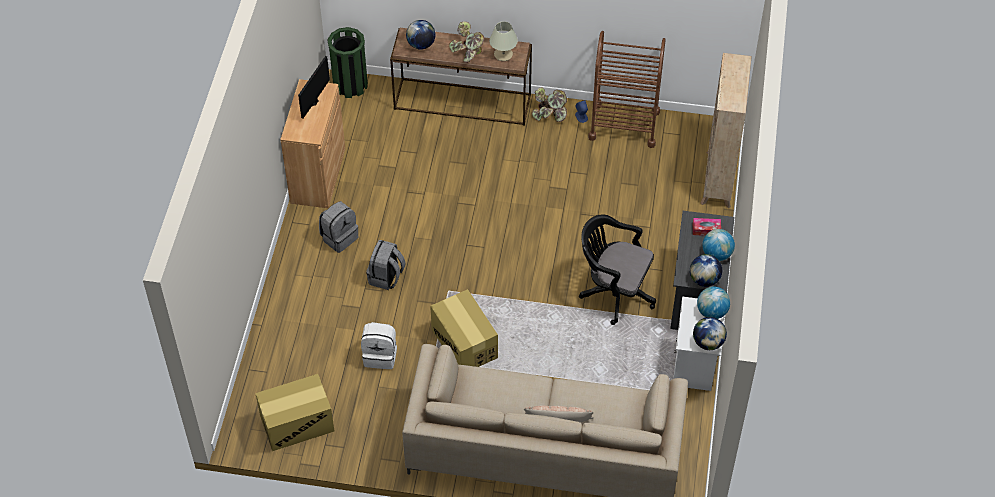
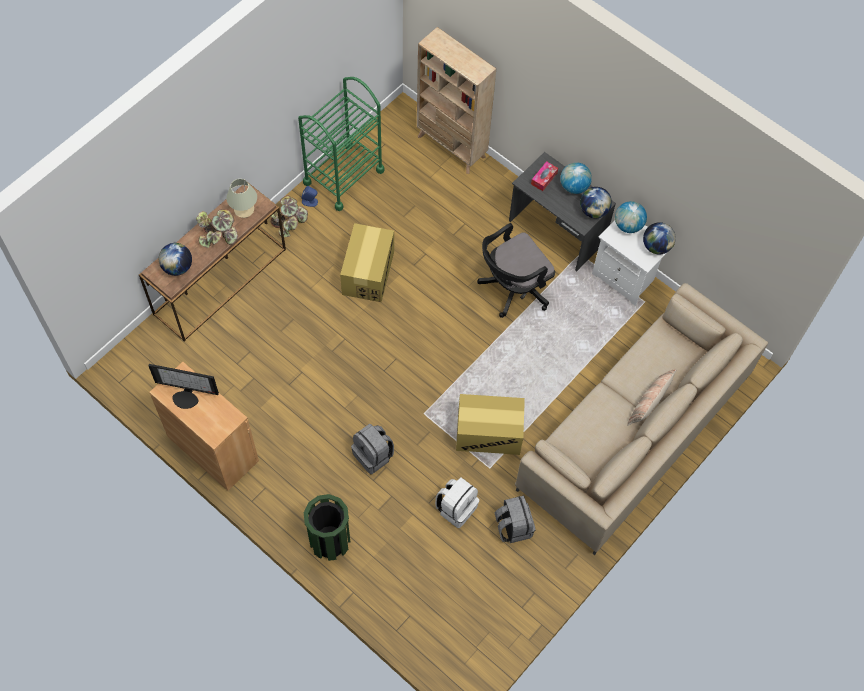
camera: 60 degrees left, 10 degrees up
cardboard box [255,374,334,451] -> cardboard box moved to [340,223,394,302]
monitor [298,56,330,118] -> monitor turned 45 degrees counterclockwise [148,364,219,409]
grey backpack [319,201,358,253] -> grey backpack moved to [495,496,535,543]
green trash can [328,27,368,98] -> green trash can moved to [304,494,350,561]
brown cart [588,31,666,148] -> green cart [298,77,385,211]

